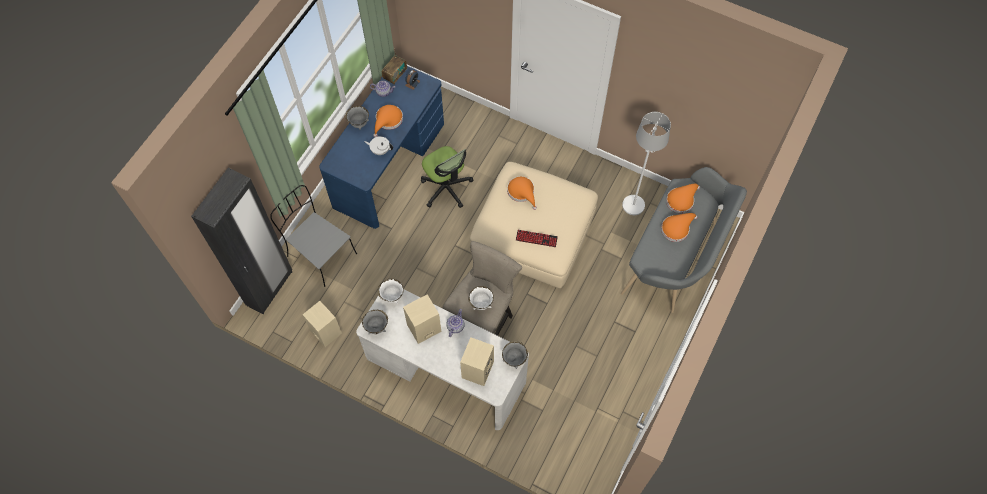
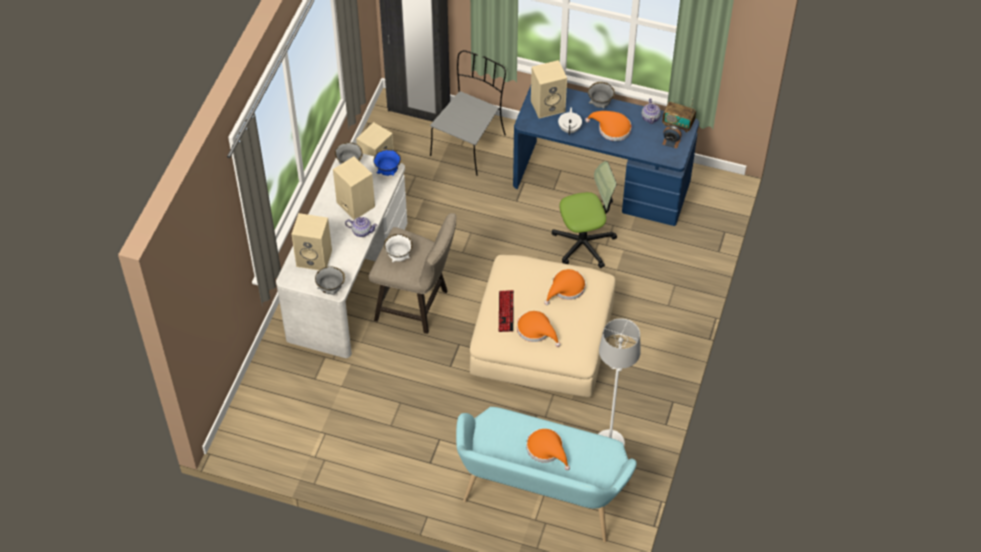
camera: 80 degrees right, 10 degrees down
white bowl [378,279,404,304] -> blue bowl [373,149,401,176]
office chair [421,146,474,208] -> office chair turned 150 degrees counterclockwise [552,161,617,268]
grey bench [621,167,747,313] -> turquoise bench [456,407,637,542]
orange hat [666,184,700,214] -> orange hat moved to [517,311,560,347]
none -> beige speaker [531,60,567,118]

